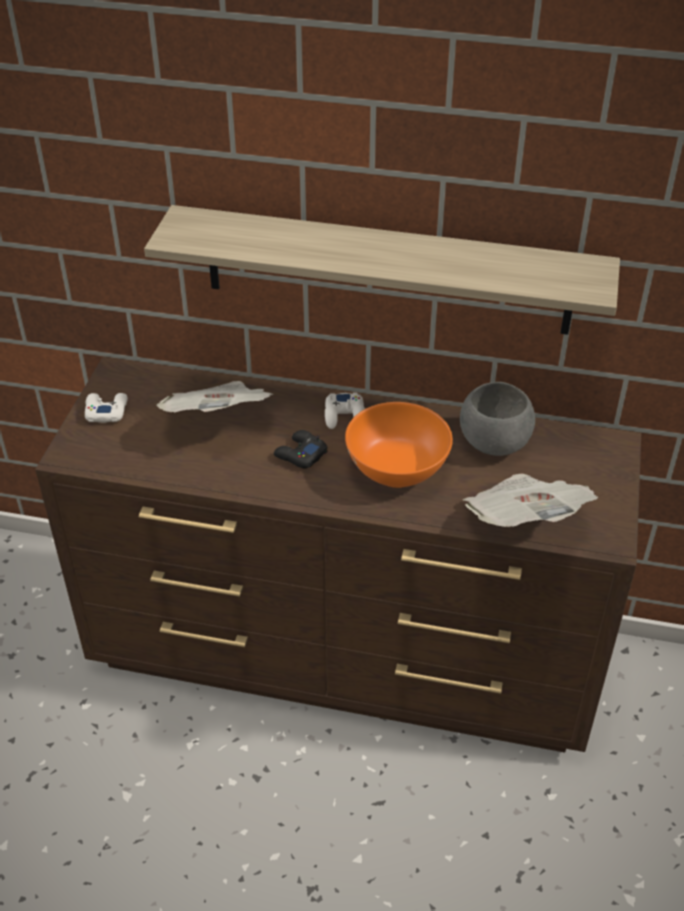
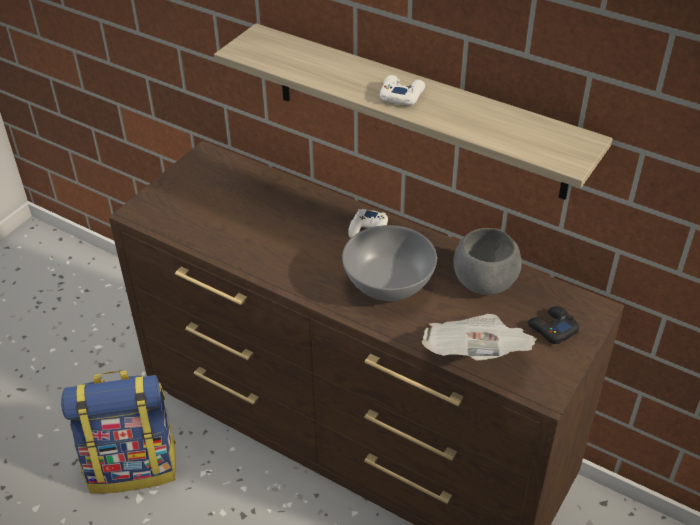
camera: 20 degrees right, 0 degrees up
white game controller [85,393,128,423] -> white game controller moved to [380,75,425,105]
newspaper [157,381,273,412] -> none
black game controller [274,430,328,469] -> black game controller moved to [528,306,579,344]
orange bowl [345,402,453,488] -> grey bowl [342,225,437,301]
none -> backpack [61,370,176,494]

